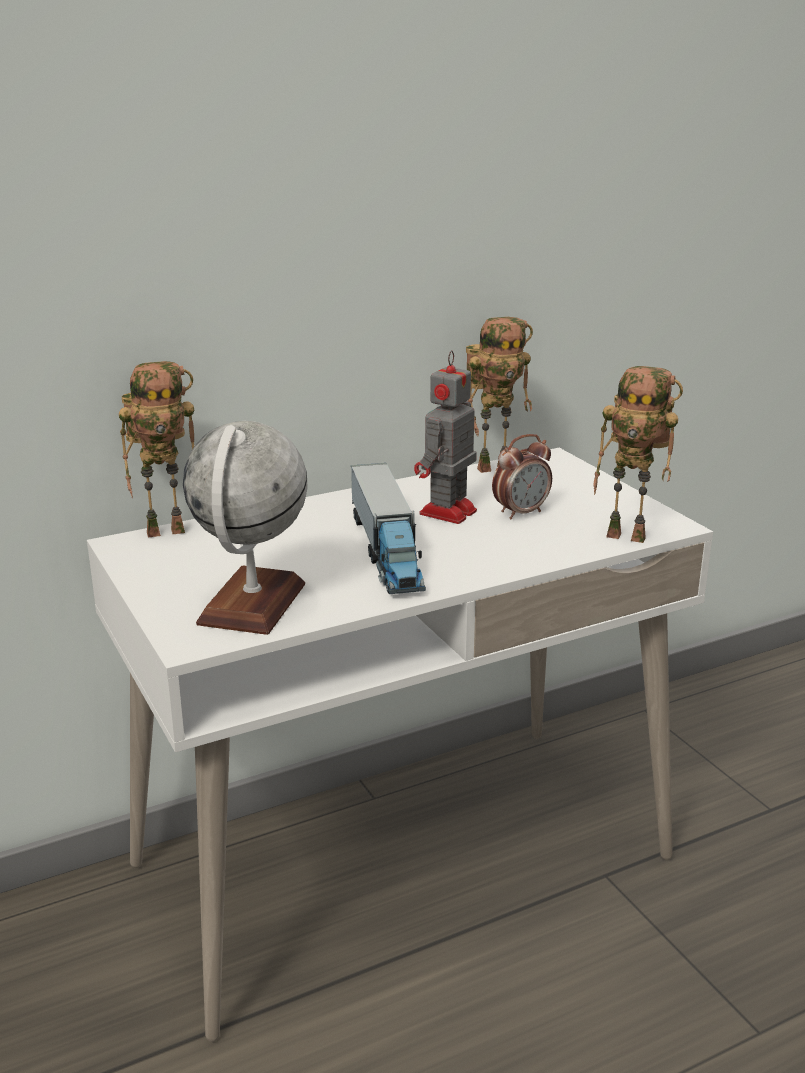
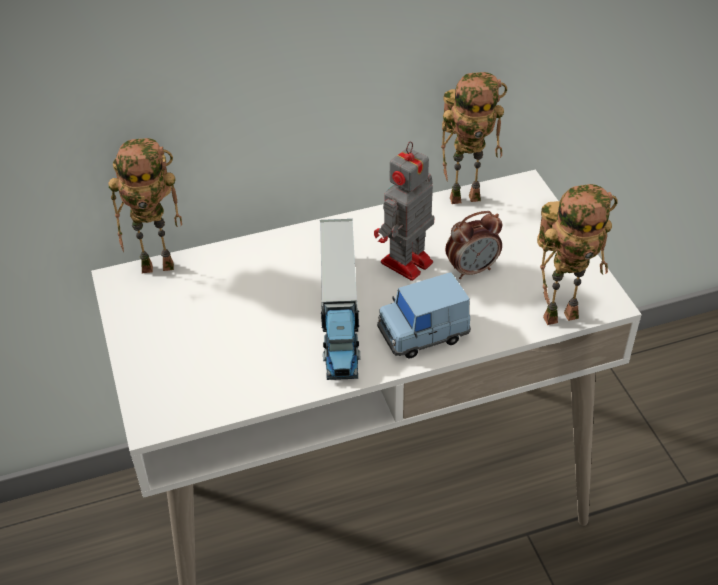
camera: 10 degrees right, 20 degrees up
globe [183,421,307,635] -> none
toy robot [593,366,683,543] -> toy robot turned 45 degrees counterclockwise [537,184,617,325]
none -> blue toy car [377,272,471,358]

